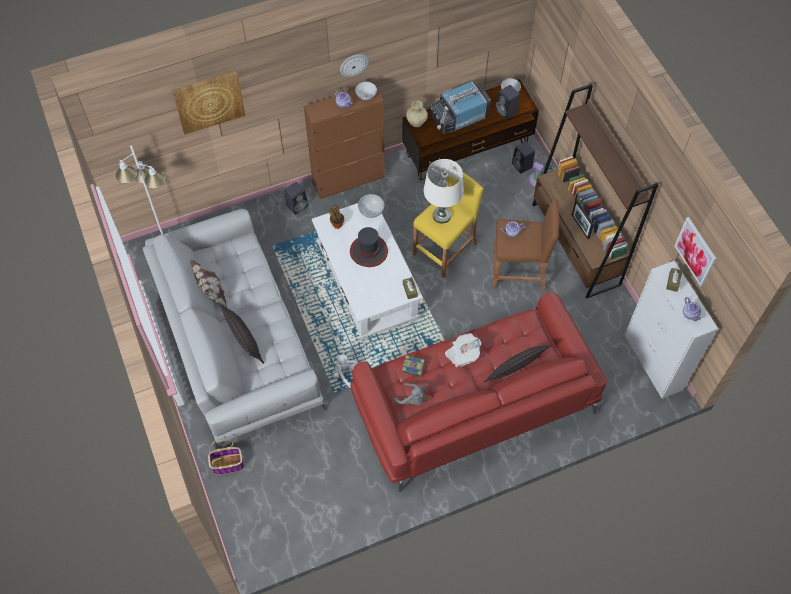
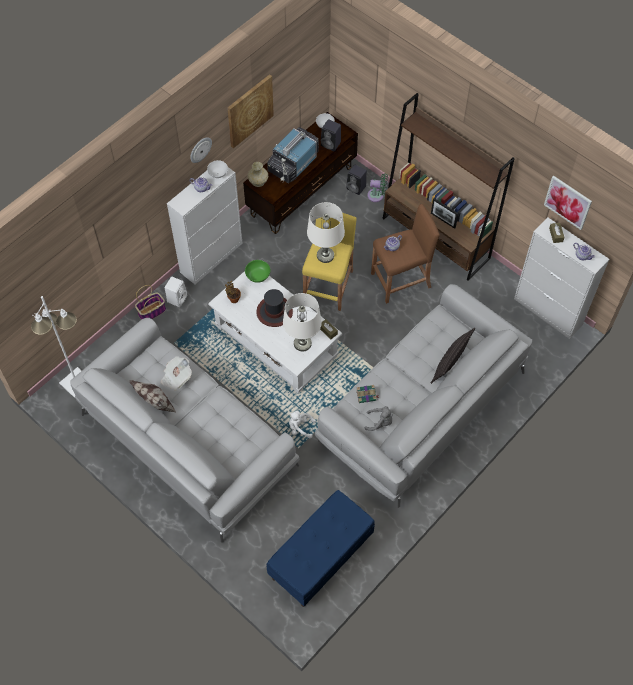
camera: 25 degrees left, 0 degrees up
picture [172,71,245,135] -> picture moved to [228,74,274,148]
basket [208,439,244,475] -> basket moved to [135,285,166,320]
pillow [218,302,264,364] -> none
black speaker [284,182,308,215] -> white speaker [165,277,187,307]
brown cabinet [304,84,385,199] -> white cabinet [167,167,242,284]
red sofa [350,292,607,492] -> grey sofa [315,284,532,508]
white bowl [358,194,385,218] -> green bowl [245,260,270,283]
newspaper [445,333,482,367] -> newspaper moved to [161,356,192,391]
none -> blue bench [266,490,375,607]
none -> white table lamp [283,293,322,351]

